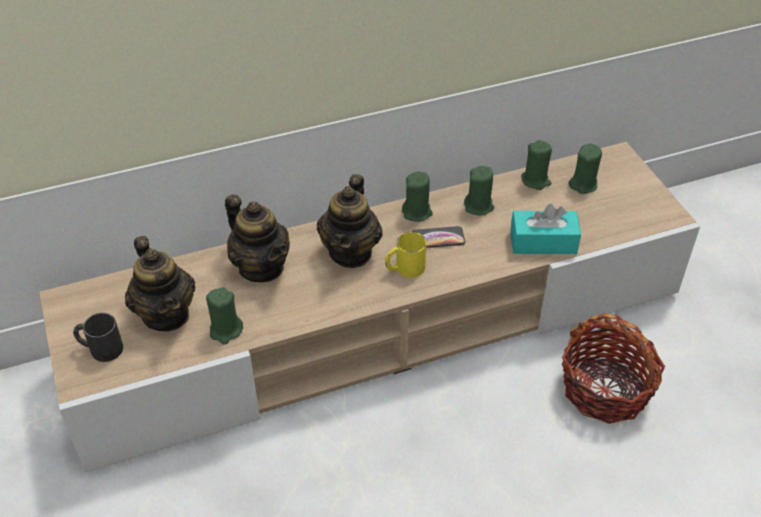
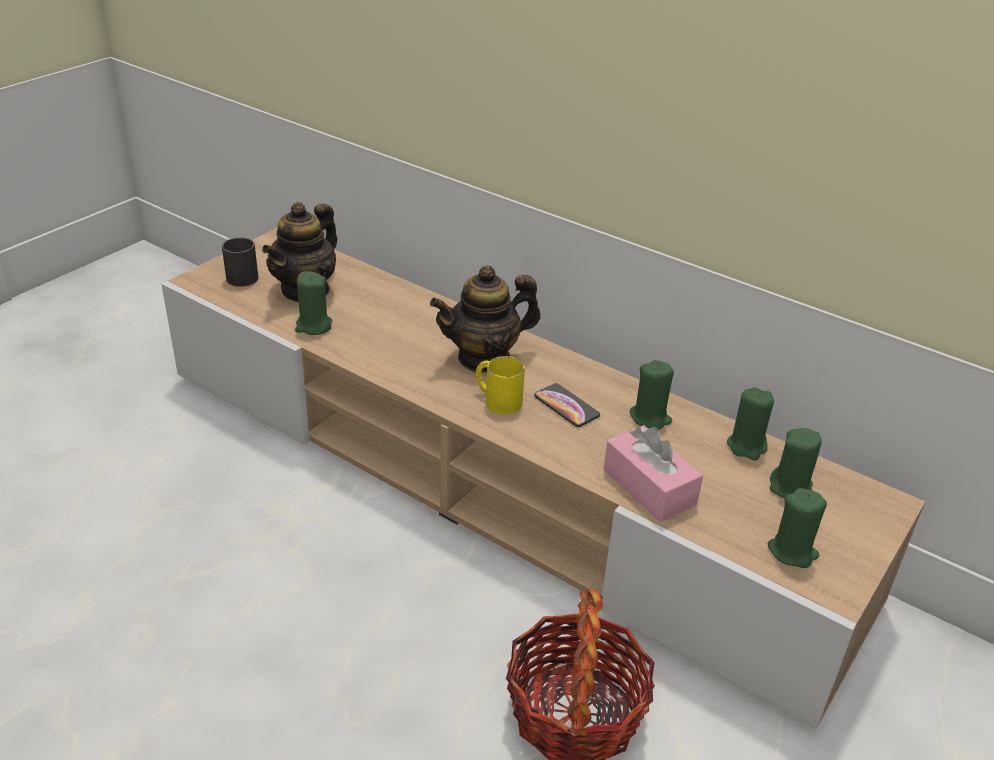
camera: 55 degrees right, 10 degrees down
teapot [225,194,290,282] -> none
green candle [402,172,433,222] -> green candle moved to [768,488,827,568]
turquoise tissue box [510,204,581,254] -> pink tissue box [603,425,703,522]

